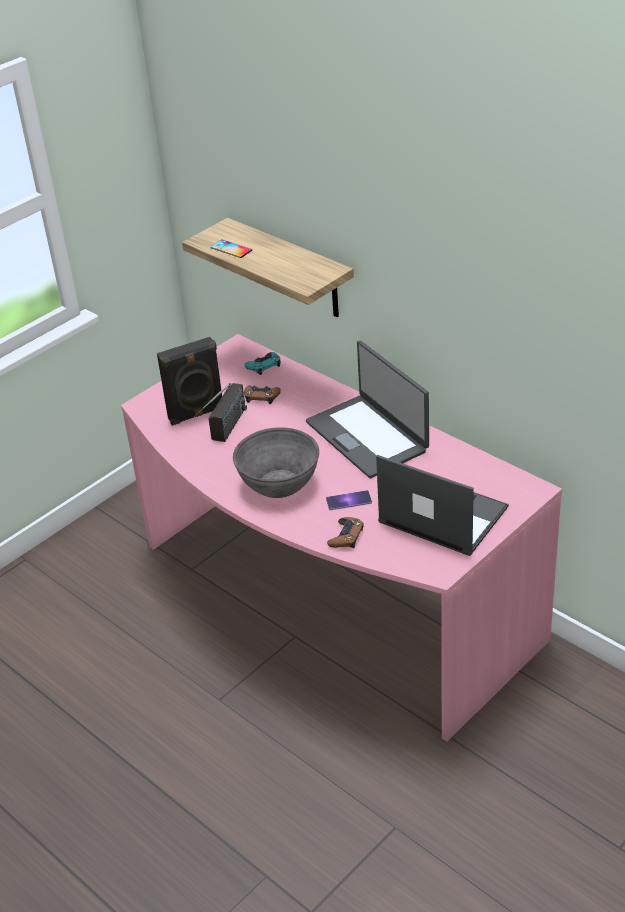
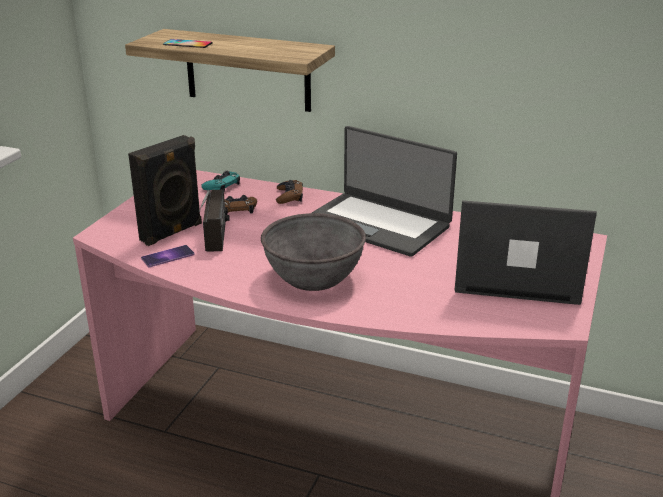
camera: 25 degrees left, 10 degrees down
phone [326,490,372,510] -> phone moved to [141,245,195,267]
brown game controller [327,517,364,548] -> brown game controller moved to [276,180,303,204]

